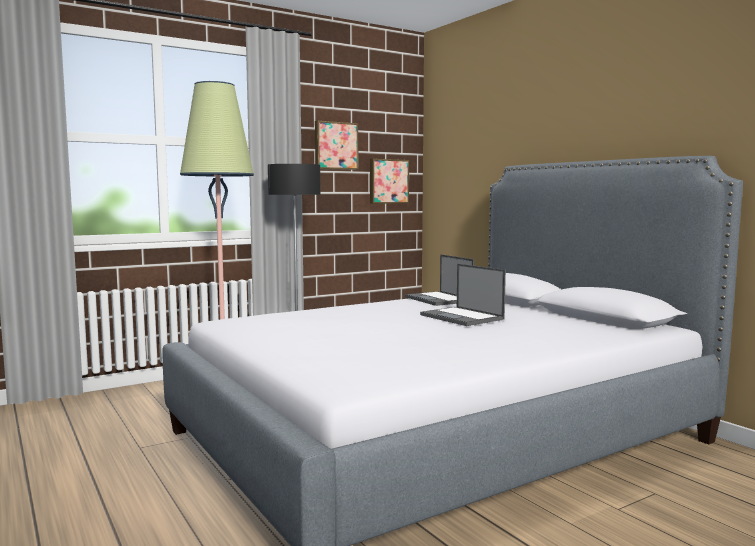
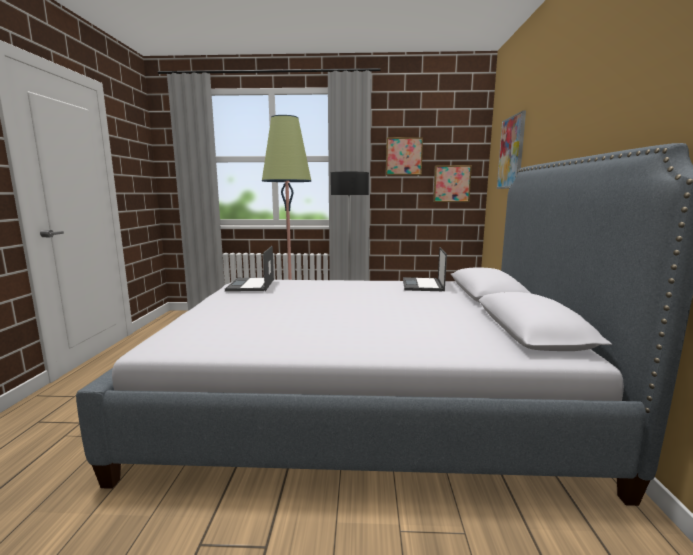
camera: 35 degrees right, 5 degrees up
laptop [420,264,506,326] -> laptop moved to [225,246,274,291]
none -> picture [497,111,526,189]

